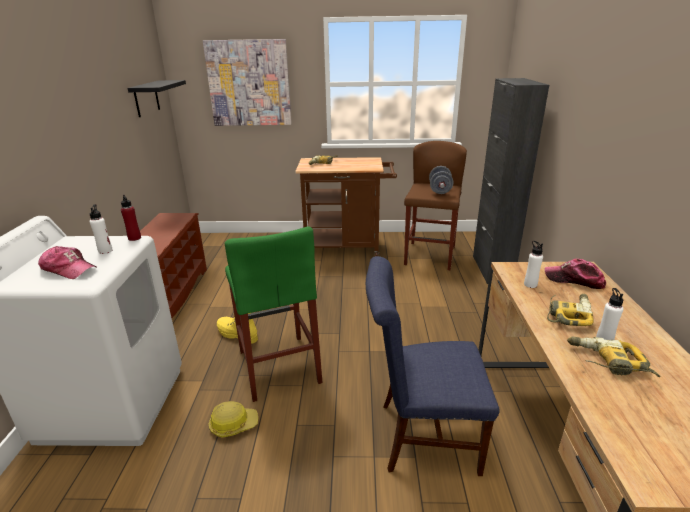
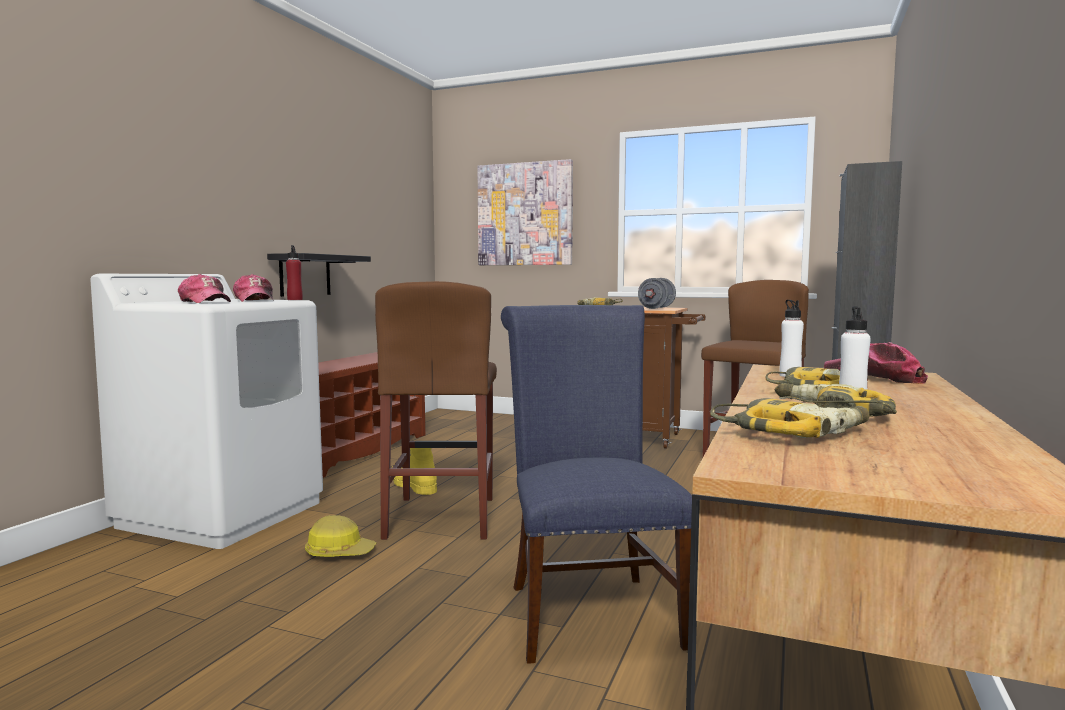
camera: 20 degrees right, 20 degrees down
white bottle [89,204,113,254] -> cap [233,274,274,302]
black shelf [128,80,186,117] -> black shelf moved to [267,253,371,297]
green stool [225,226,323,402] -> brown stool [375,281,497,540]
blue chair [366,256,500,476] -> blue chair turned 60 degrees clockwise [501,305,692,664]
grey dumbbell [429,166,454,194] -> grey dumbbell moved to [638,278,676,309]
none -> power drill [710,398,869,438]

